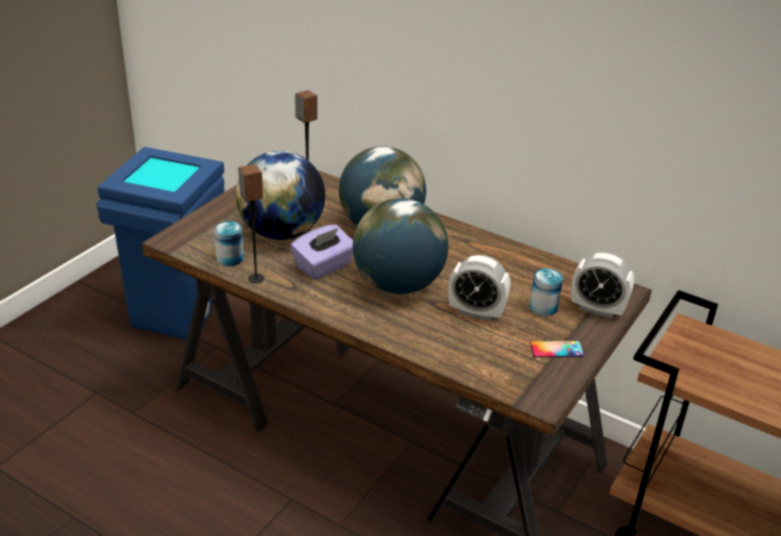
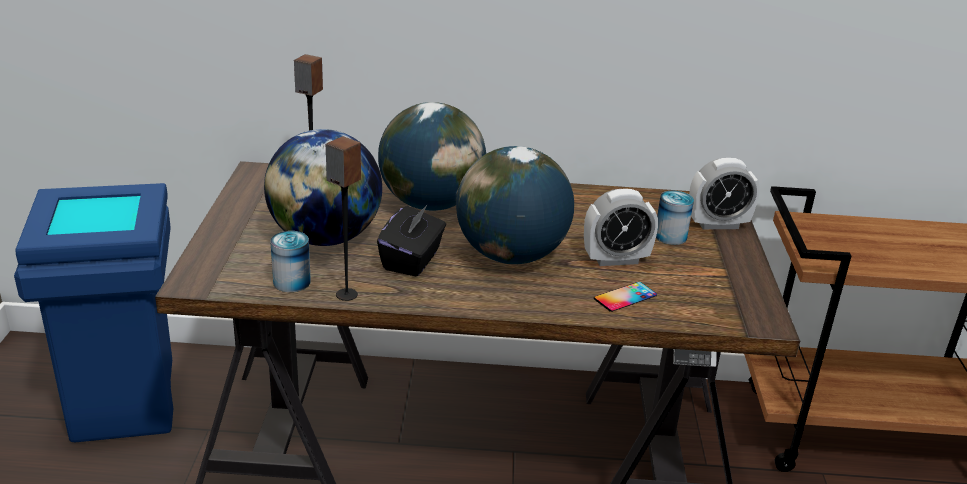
camera: 30 degrees left, 5 degrees down
purple tissue box [291,225,353,280] -> black tissue box [377,204,446,276]
phone [530,341,584,357] -> phone moved to [594,282,657,312]

